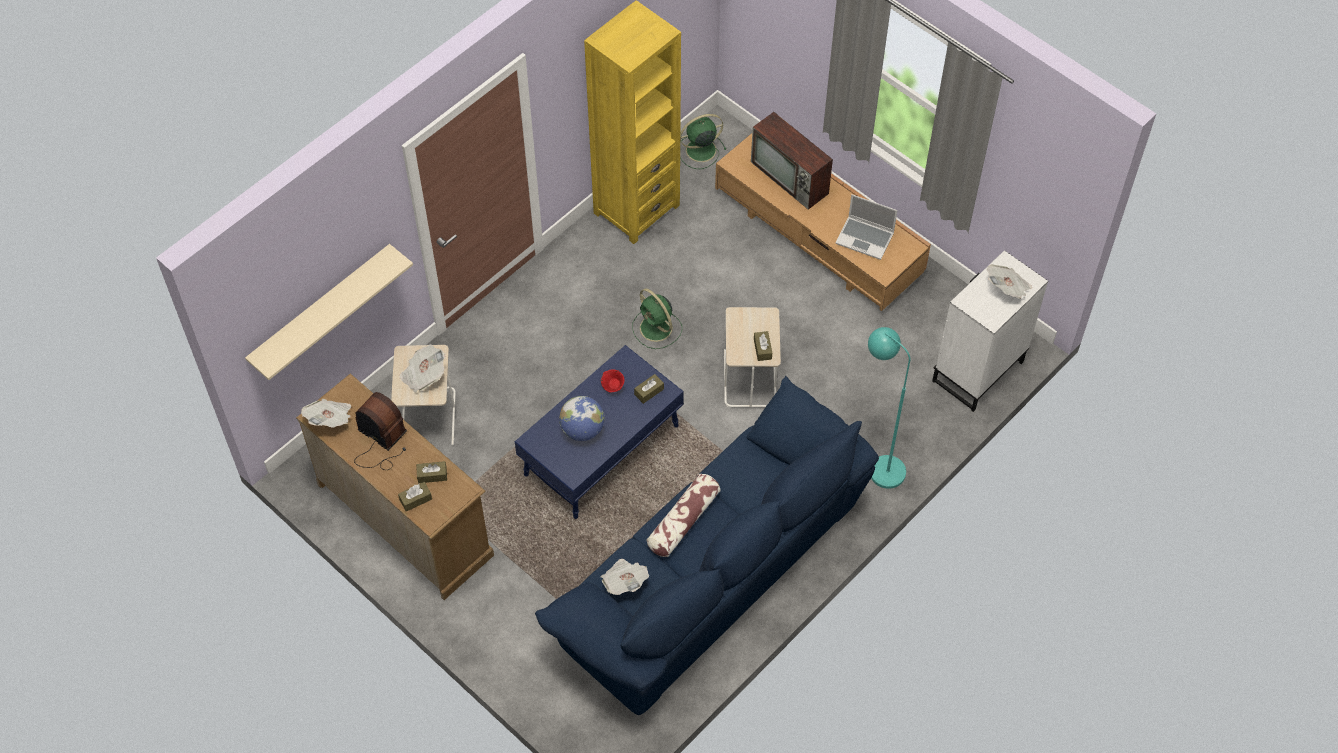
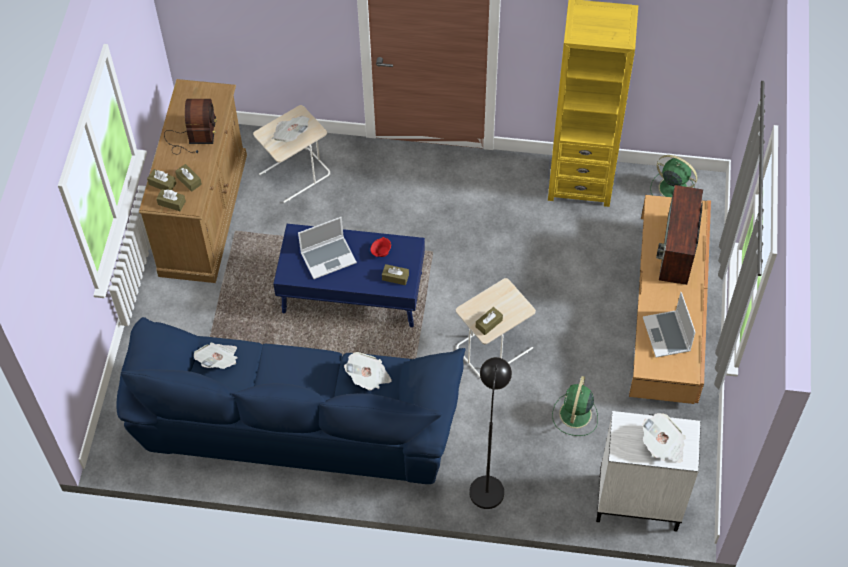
camera: 55 degrees right, 0 degrees up
beige shelf [245,244,413,380] -> none
newspaper [301,399,351,427] -> newspaper moved to [344,352,392,390]
globe [559,396,605,441] -> laptop [298,217,357,279]
green fan [632,288,682,349] -> green fan moved to [552,376,598,436]
pillow [646,474,721,557] -> none
turquoise floor lamp [868,327,910,489] -> black floor lamp [469,357,512,509]
none -> brown tissue box [156,189,186,211]

